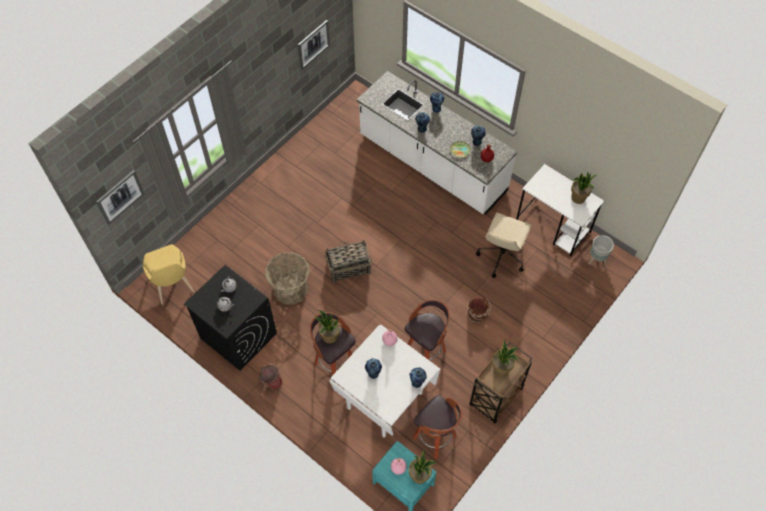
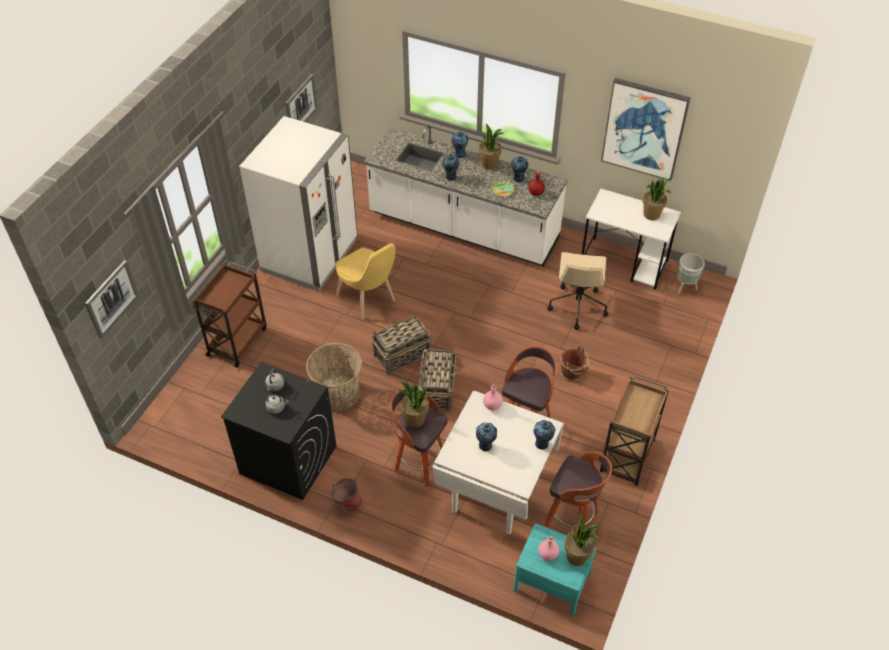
camera: 15 degrees left, 10 degrees down
yellow chair [143,244,194,304] -> yellow chair moved to [335,243,396,319]
potted plant [492,340,518,376] -> potted plant moved to [479,123,504,170]
none -> brown cart [193,262,267,367]
none -> white fridge [239,116,358,291]
none -> basket [419,348,458,412]
none -> picture [601,78,691,181]

